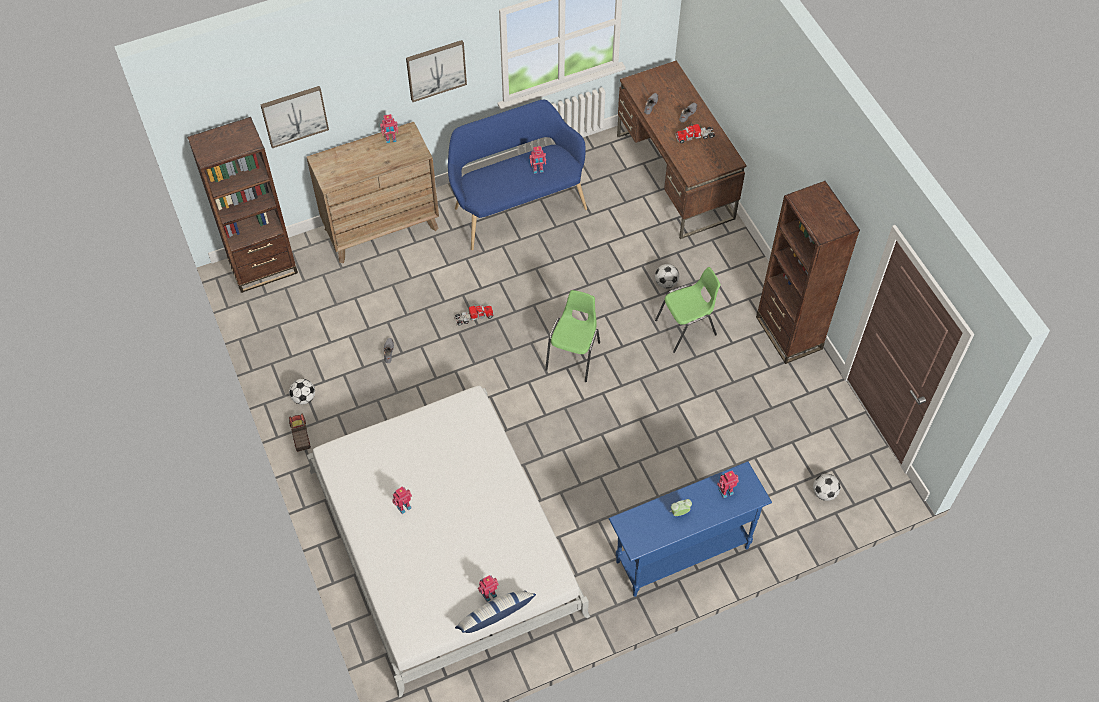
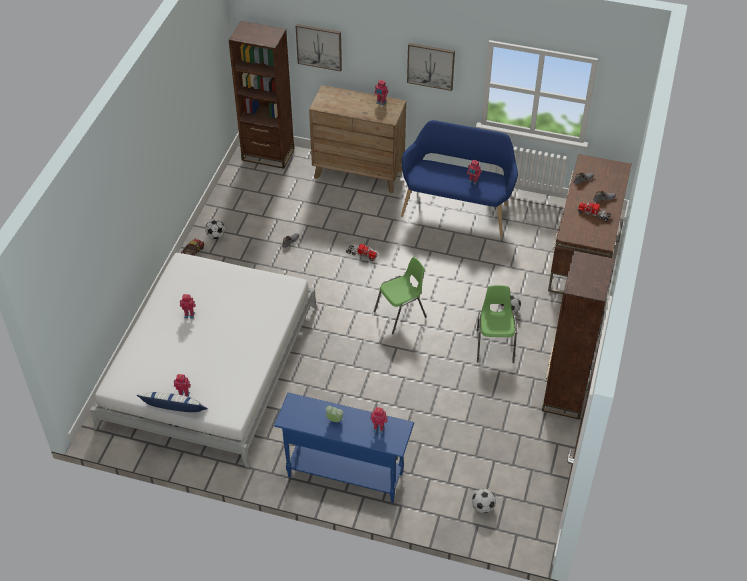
camera: 40 degrees right, 10 degrees down
green chair [655,267,720,353] -> green chair turned 105 degrees counterclockwise [476,285,517,363]

